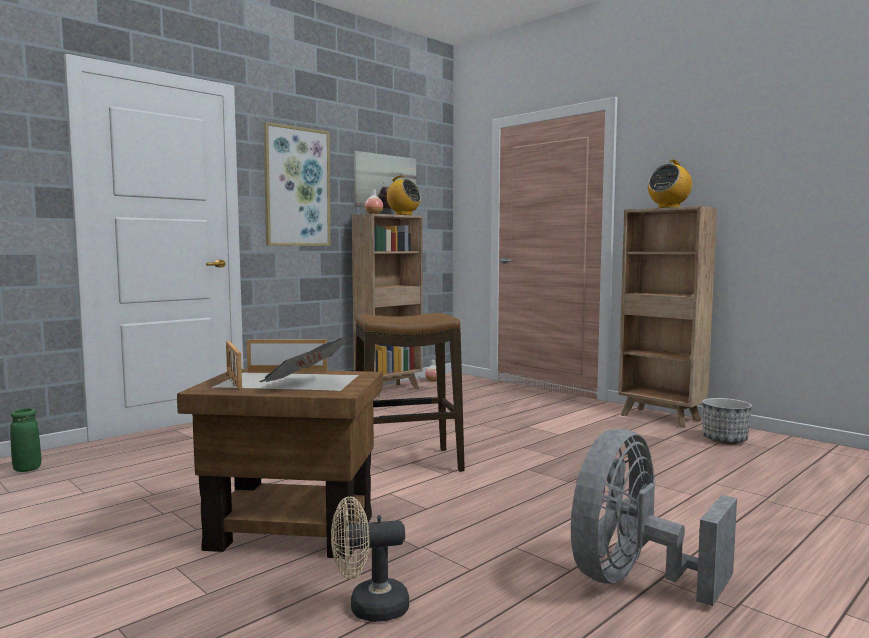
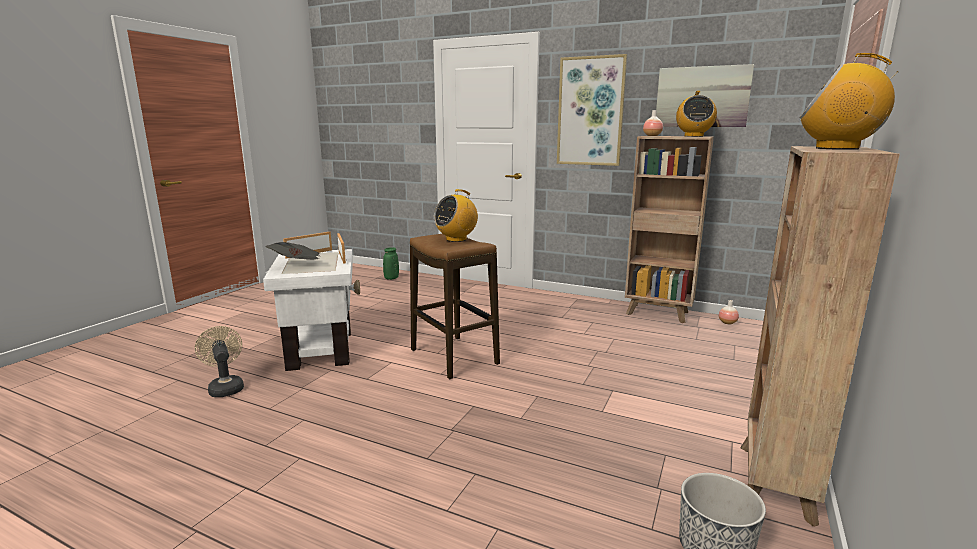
camera: 70 degrees right, 10 degrees up
brown side table [177,369,383,559] -> white side table [263,249,360,371]
grey fan [571,429,737,606] -> none
none -> radio [434,189,478,242]

